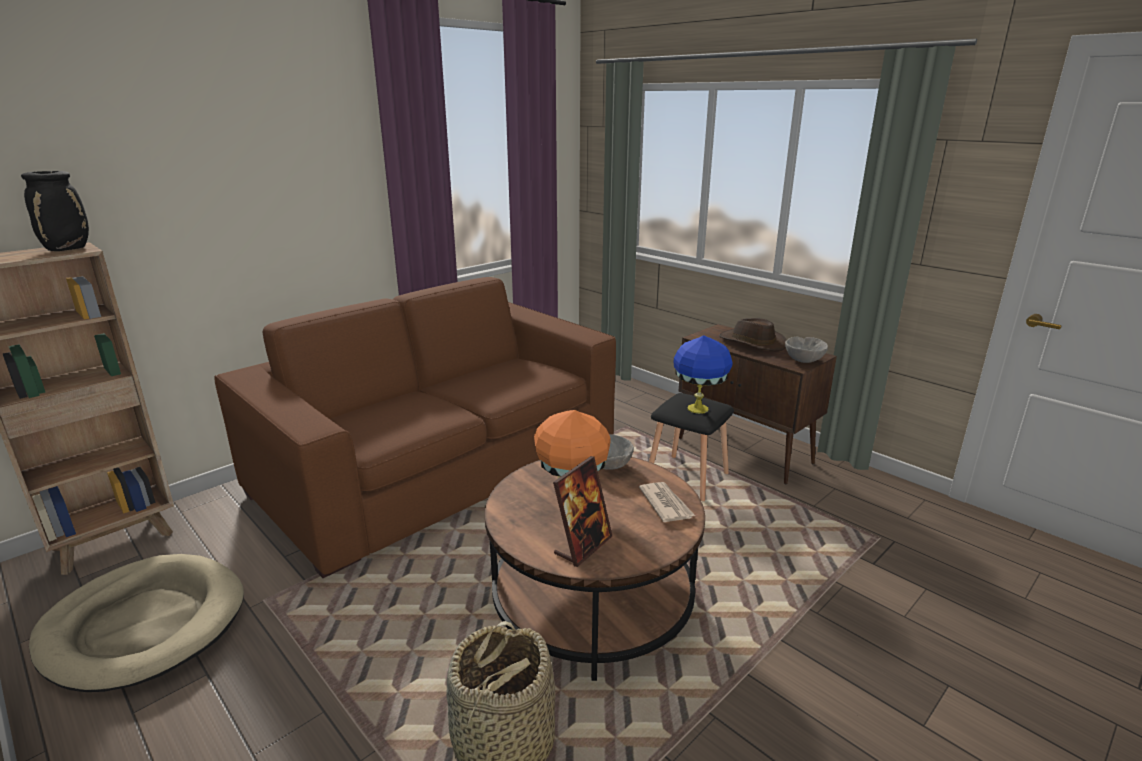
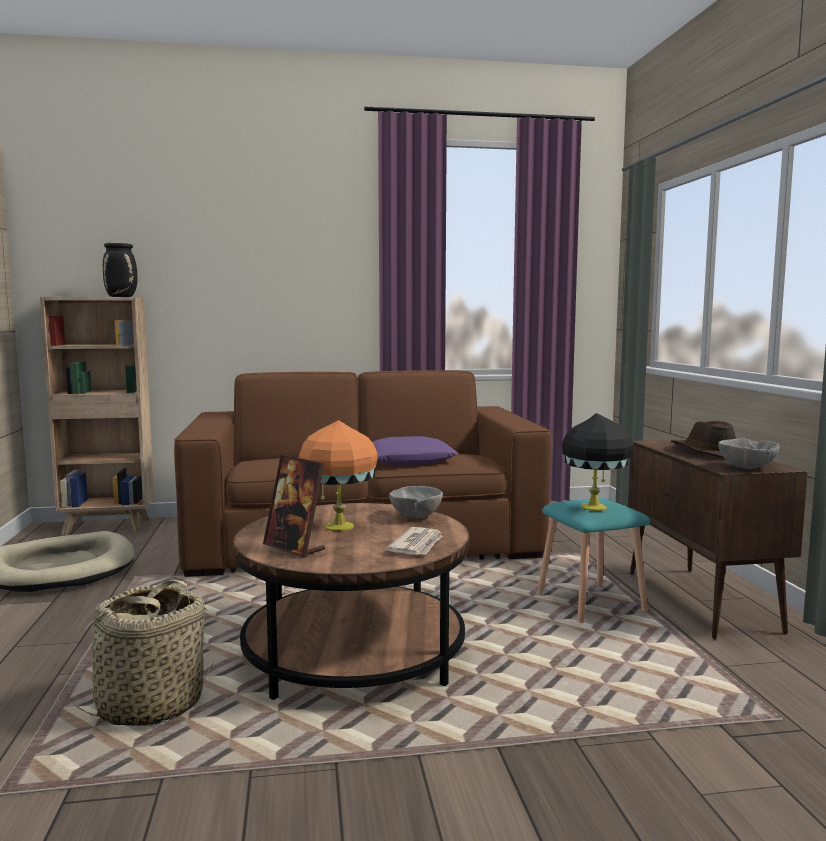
camera: 35 degrees right, 15 degrees down
picture frame [553,456,612,567] -> picture frame turned 60 degrees clockwise [263,455,325,558]
black stool [649,393,734,501] -> turquoise stool [537,498,650,623]
blue table lamp [673,335,733,414] -> black table lamp [562,413,634,511]
none -> purple pillow [373,436,459,466]

